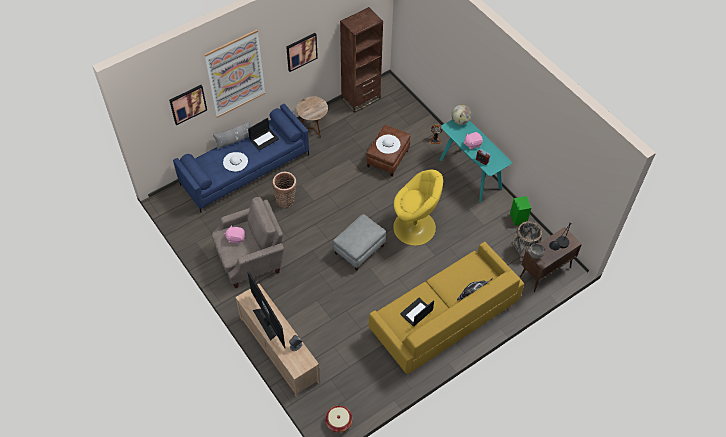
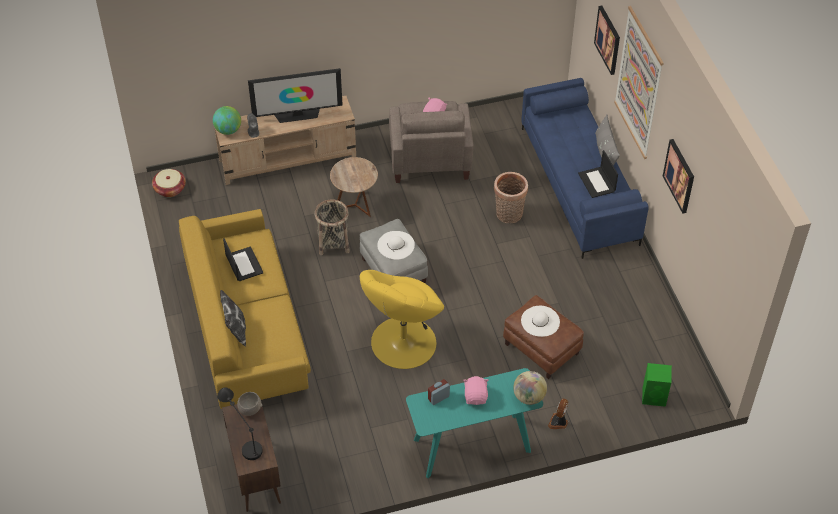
camera: 110 degrees right, 5 degrees down
white hat [223,152,248,171] -> white hat moved to [377,231,415,260]
brown side table [296,96,328,138] -> brown side table moved to [330,157,378,217]
brown bookcase [340,7,383,113] -> none
green speaker [510,196,531,226] -> green speaker moved to [642,363,672,407]
basket [511,221,542,261] -> basket moved to [315,199,350,255]
none -> globe [213,106,241,135]

